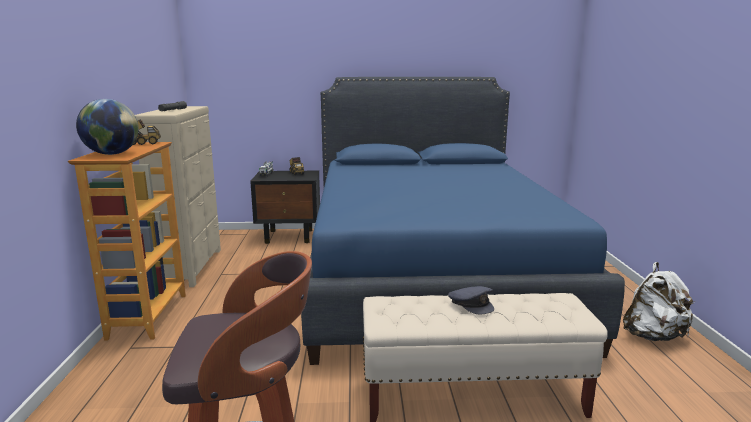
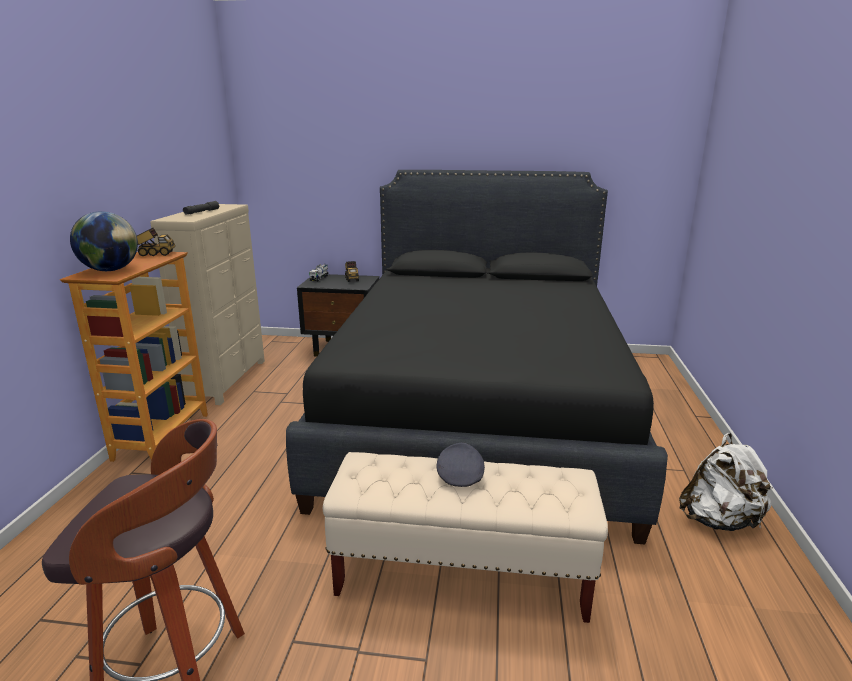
camera: 10 degrees right, 5 degrees up
blue bed [301,77,625,365] -> black bed [286,170,668,544]
grey cap [448,286,494,314] -> grey cap turned 150 degrees counterclockwise [437,443,485,487]

